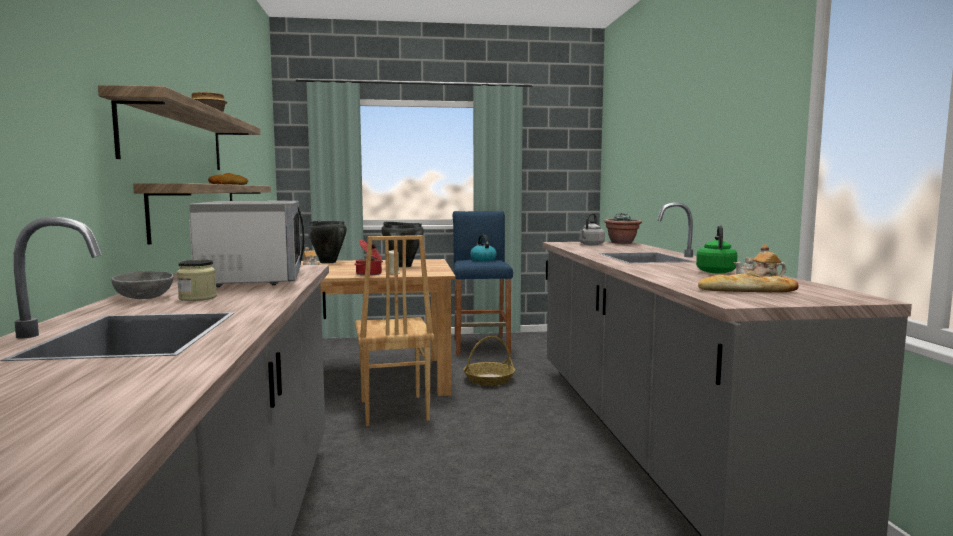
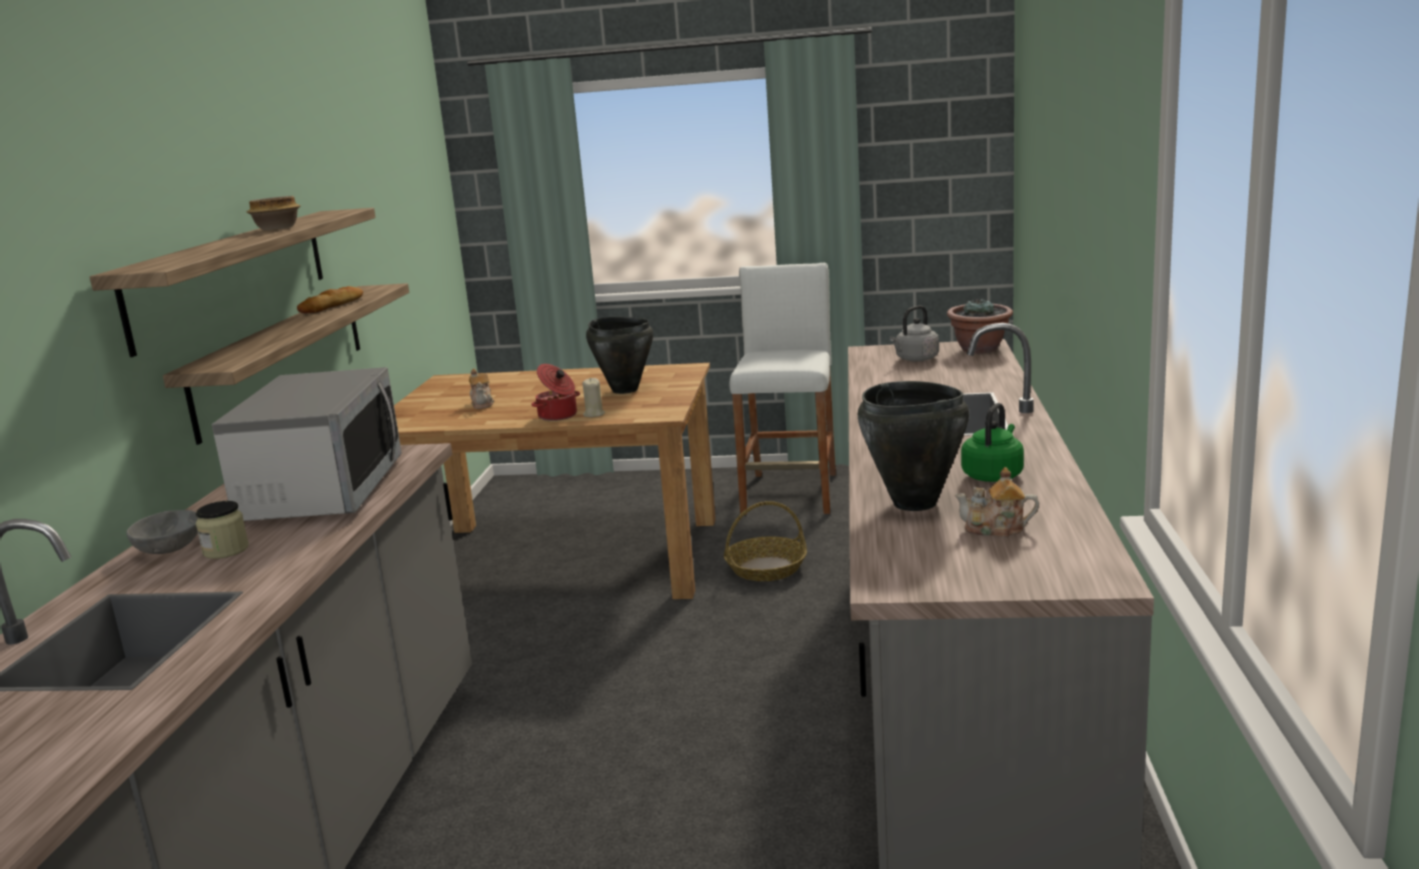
camera: 15 degrees right, 10 degrees up
black cooking pot [307,221,347,264] -> black cooking pot moved to [858,381,969,511]
brown chair [355,235,434,426] -> none
blue stool [452,211,513,356] -> white stool [729,263,836,515]
kettle [470,235,497,261] -> none
bread [698,273,799,292] -> none

